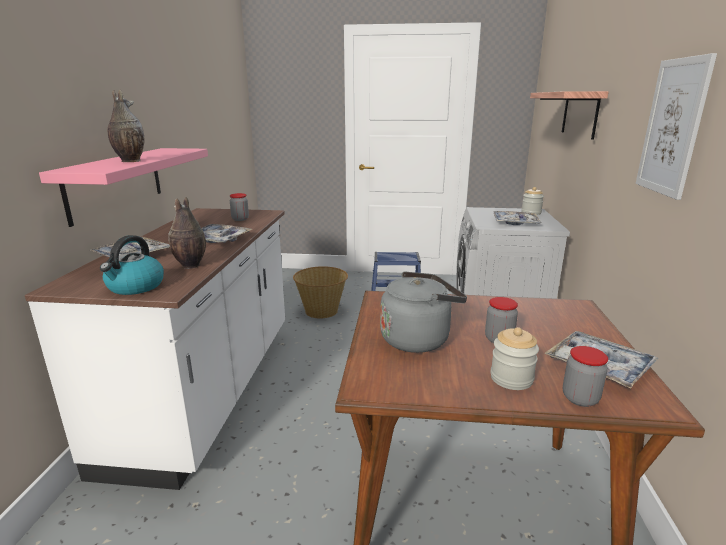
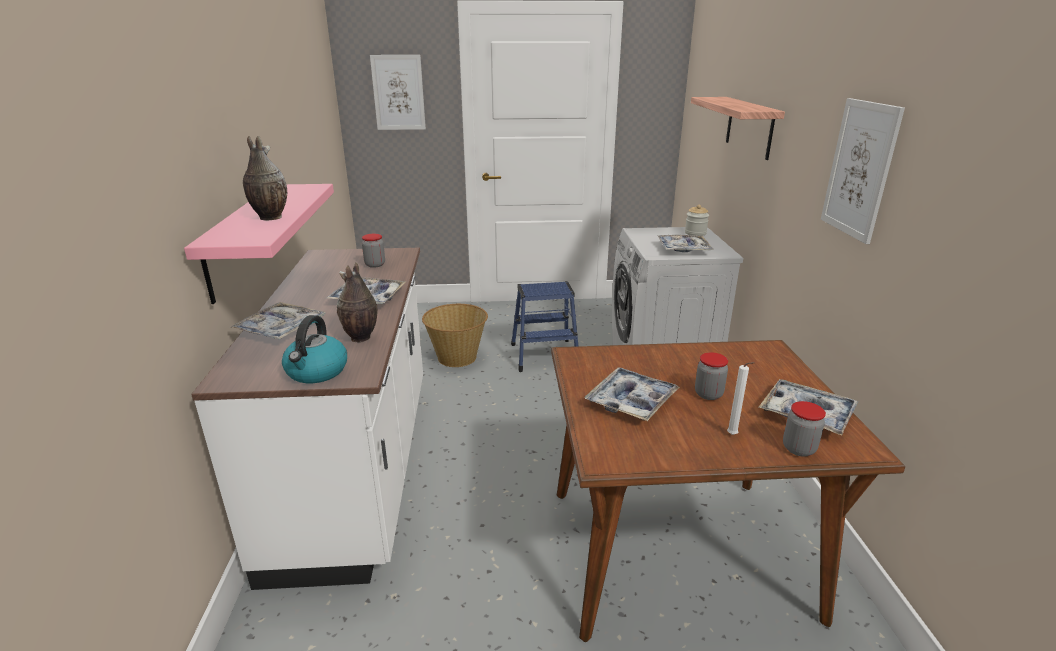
camera: 10 degrees left, 5 degrees up
grey kettle [380,271,467,353] -> tray [585,367,680,421]
jar [490,327,539,390] -> white candle [727,362,754,435]
none -> picture [370,55,426,130]

